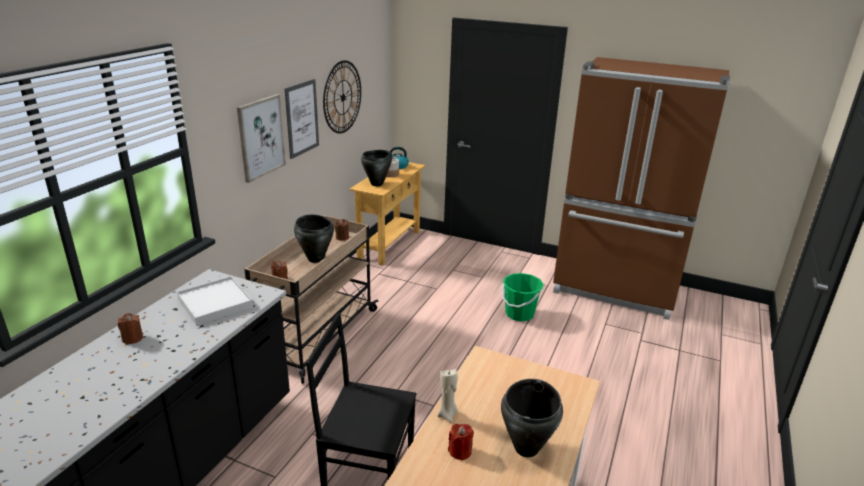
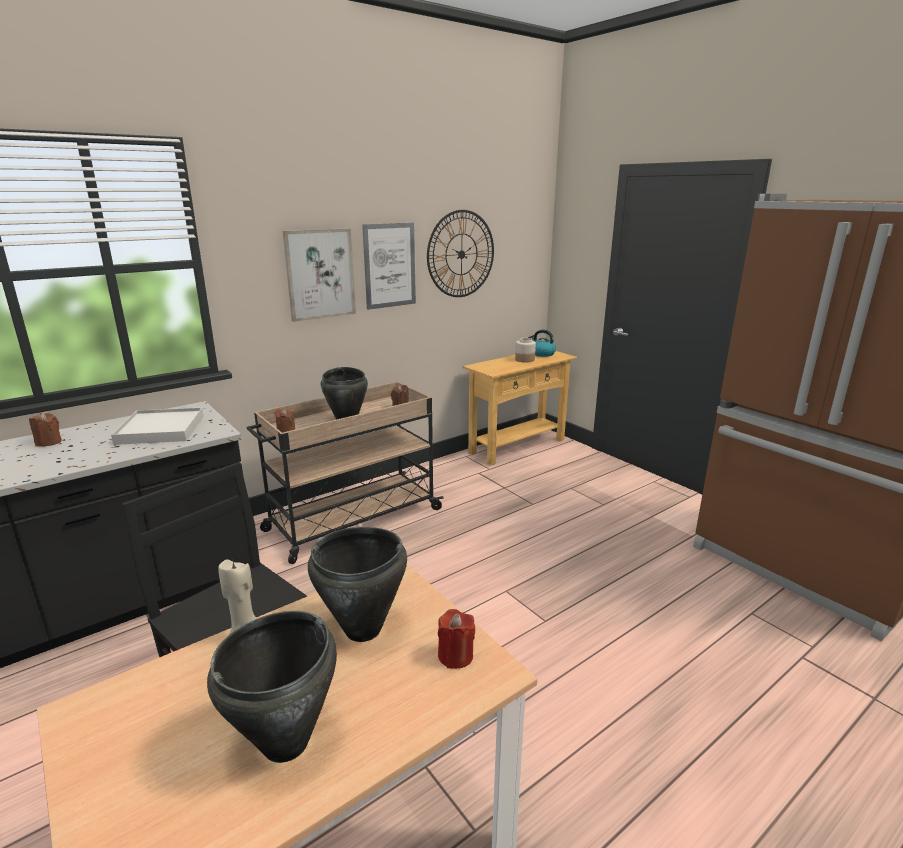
camera: 30 degrees right, 5 degrees down
black cooking pot [361,150,392,186] -> black cooking pot moved to [308,527,407,642]
red candle [448,424,474,461] -> red candle moved to [438,609,475,669]
green bucket [502,273,544,321] -> none

